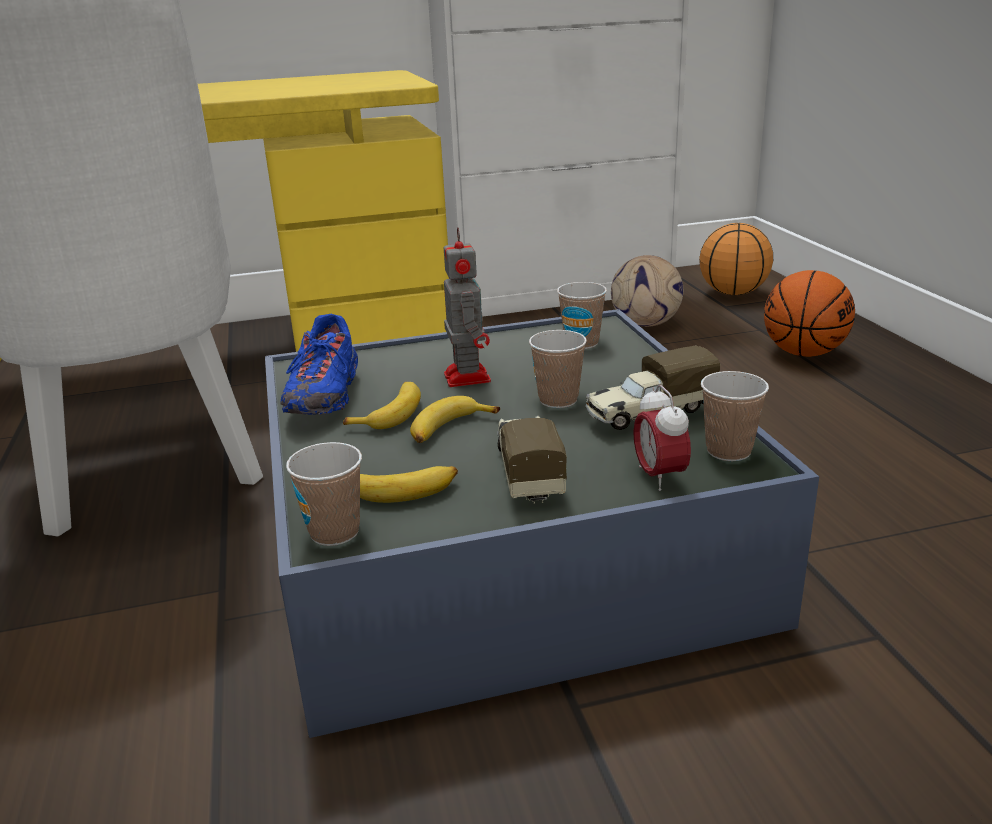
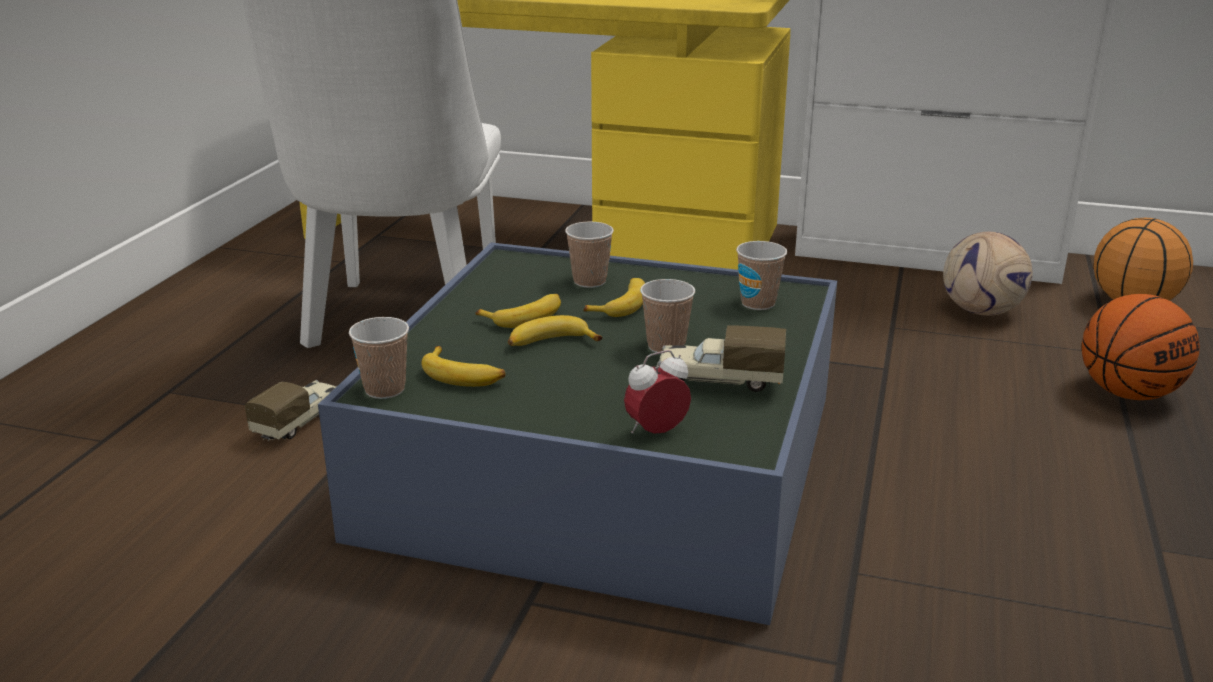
camera: 30 degrees right, 0 degrees up
blue shoe [280,314,358,415] -> none
toy robot [444,227,491,387] -> banana [583,278,645,317]
toy truck [497,415,567,504] -> toy truck moved to [245,380,337,441]
alarm clock [633,385,691,491] -> alarm clock turned 45 degrees clockwise [624,350,691,434]
cup [701,371,769,462] -> cup moved to [565,222,614,288]

